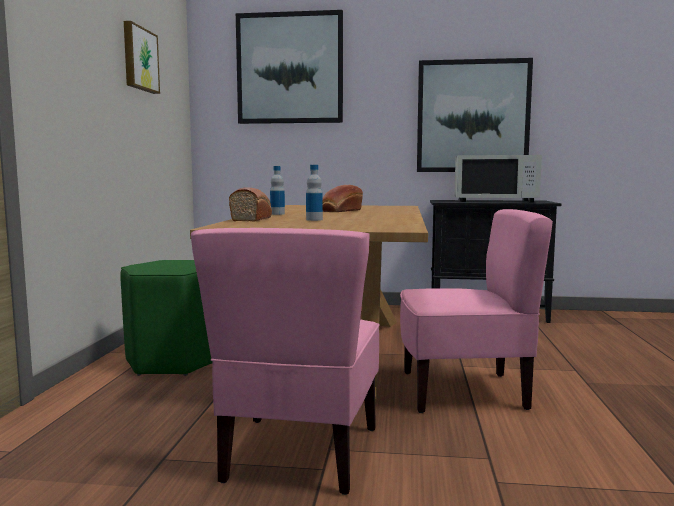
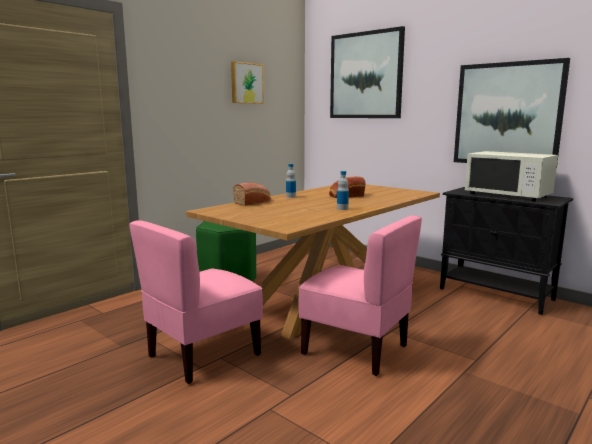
camera: 35 degrees right, 5 degrees up
bottle [306,165,323,221] -> bottle moved to [337,171,349,210]

